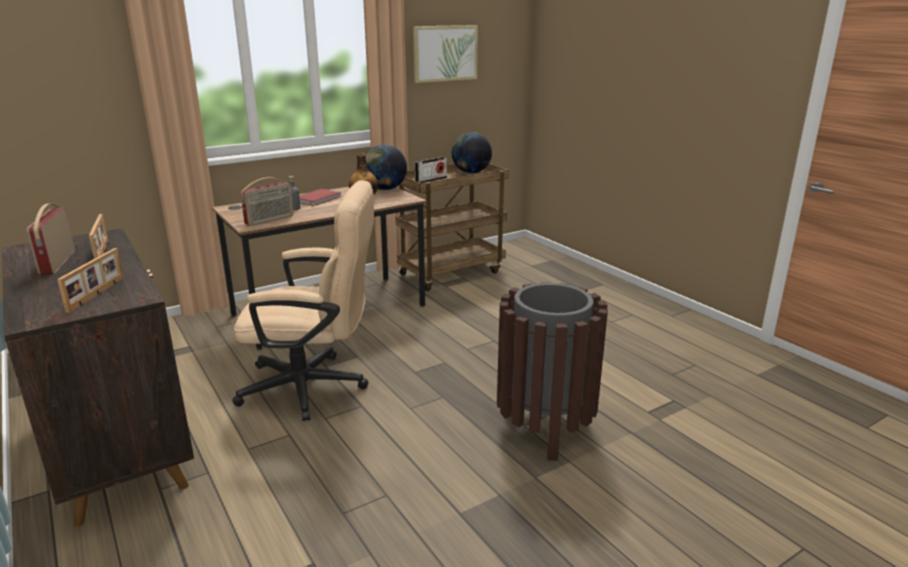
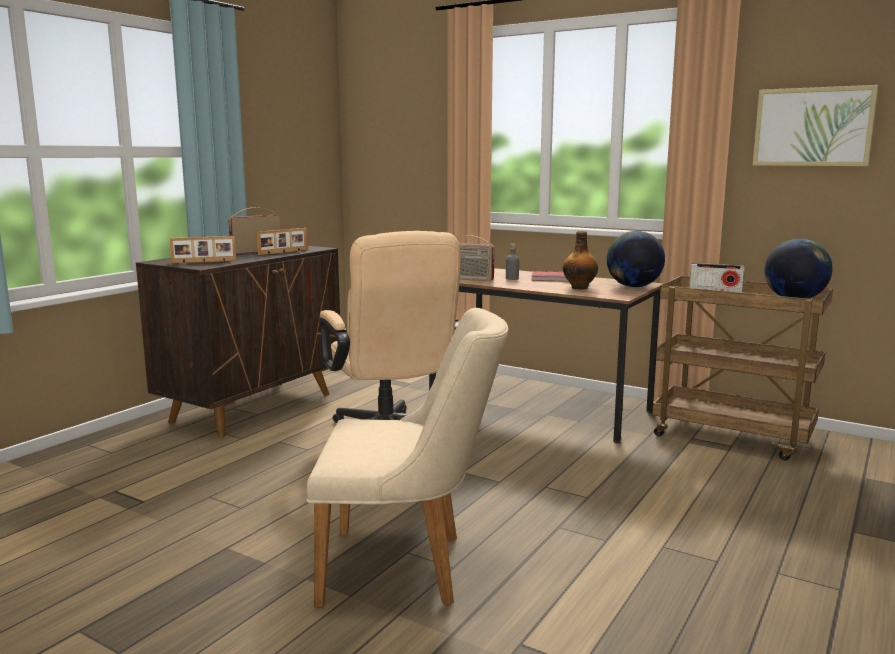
camera: 65 degrees right, 10 degrees down
brown trash can [497,283,608,461] -> beige chair [306,308,508,607]

